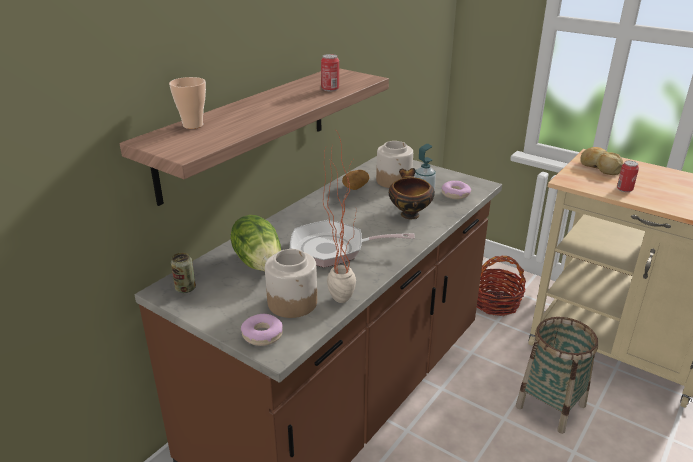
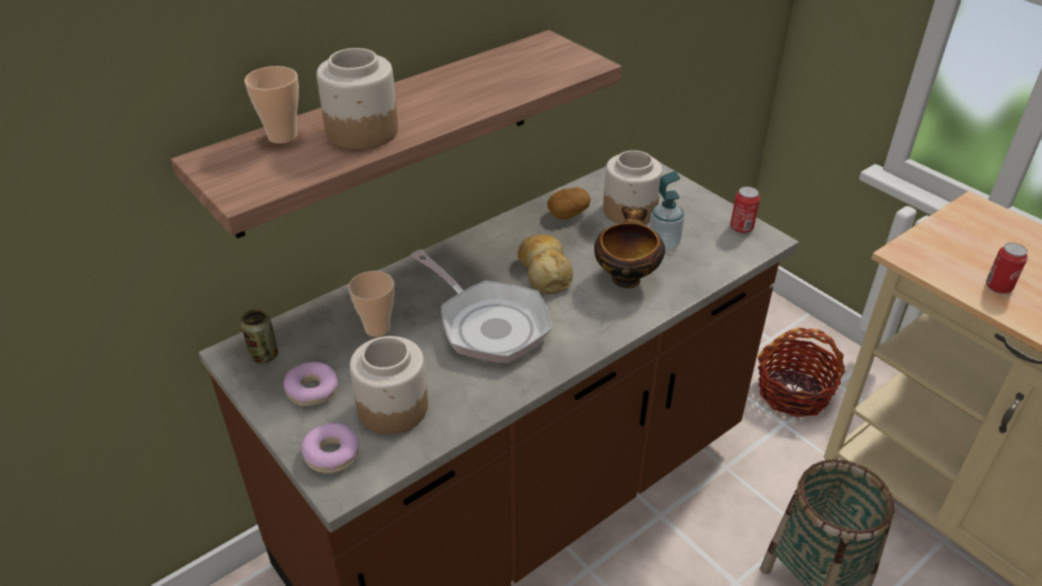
camera: 15 degrees right, 10 degrees up
lettuce [231,215,281,271] -> cup [348,271,395,337]
frying pan [290,220,415,268] -> frying pan turned 150 degrees counterclockwise [411,250,552,364]
can [321,54,339,91] -> can moved to [730,186,760,234]
potted plant [323,129,356,303] -> none
donut [442,181,471,199] -> donut moved to [284,362,338,406]
bread [580,147,623,175] -> bread moved to [518,234,573,294]
none -> jar [316,48,398,150]

